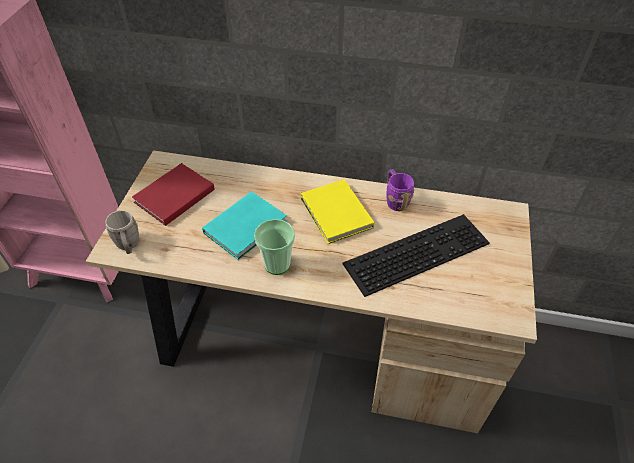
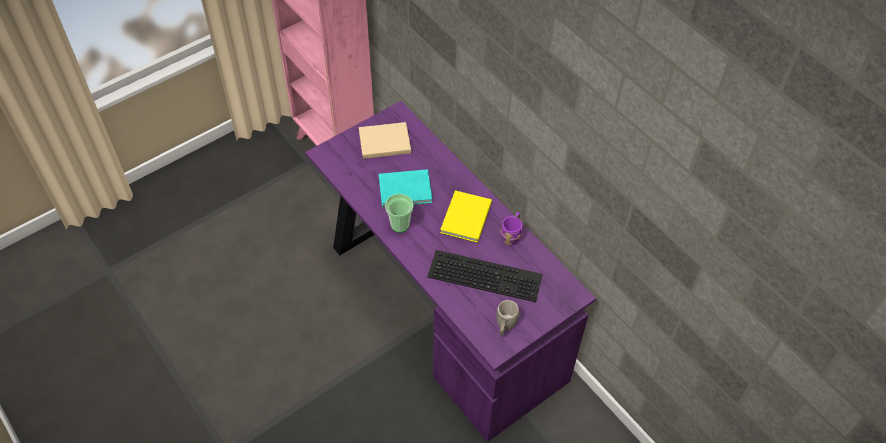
camera: 40 degrees right, 5 degrees up
beige desk [86,150,537,433] -> purple desk [305,101,596,442]
grey mug [105,210,139,254] -> grey mug moved to [496,300,520,336]
red book [132,163,215,226] -> beige book [359,122,411,159]

